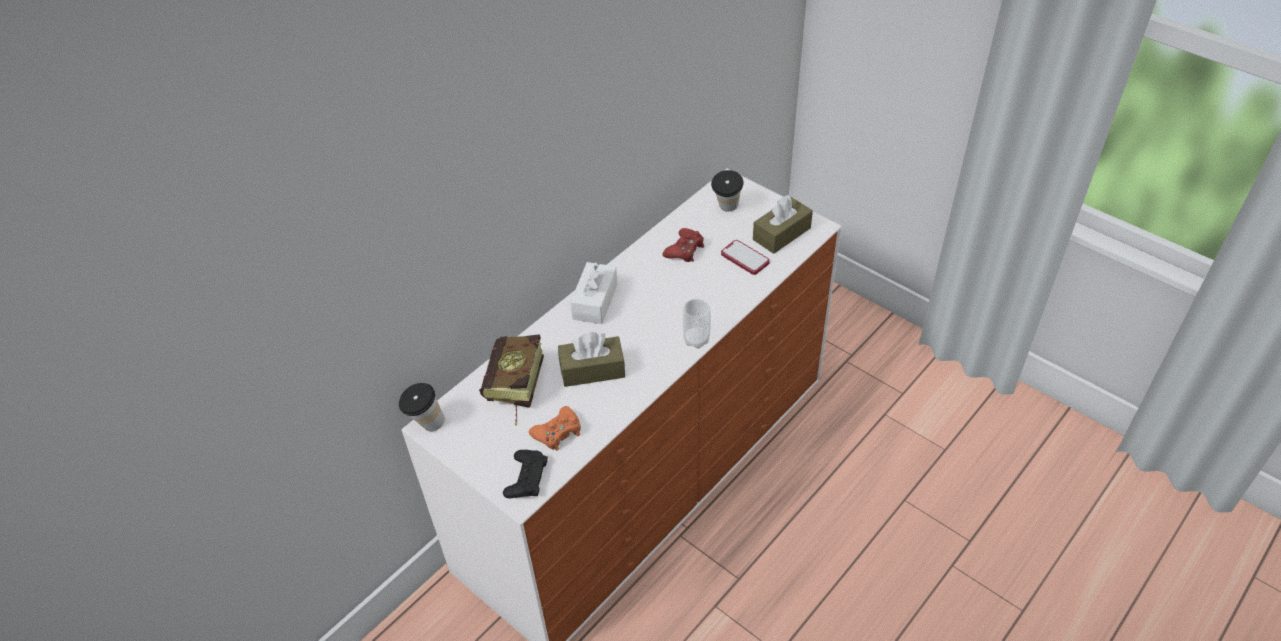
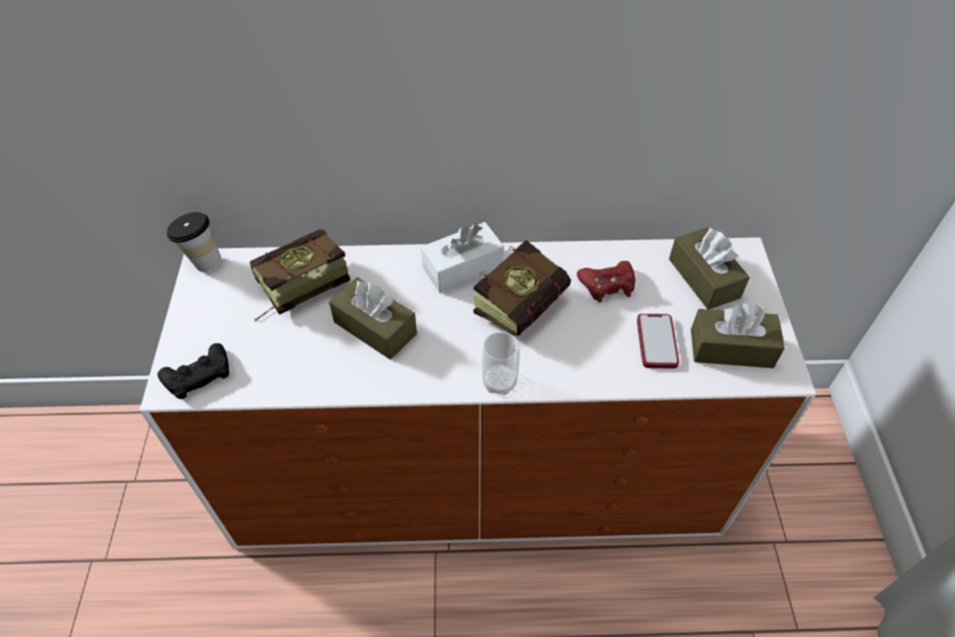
camera: 45 degrees right, 5 degrees up
orange game controller [529,406,581,451] -> none
cup [711,170,743,212] -> brown tissue box [669,227,750,309]
none -> book [473,240,571,336]

